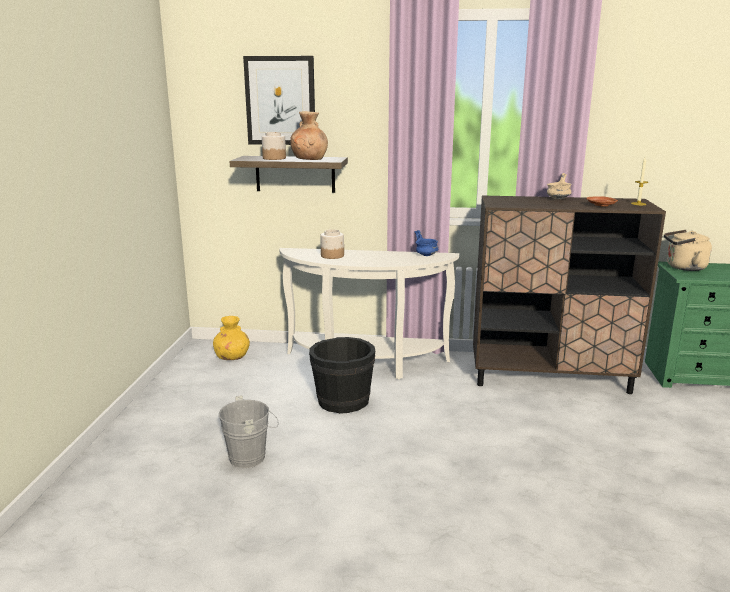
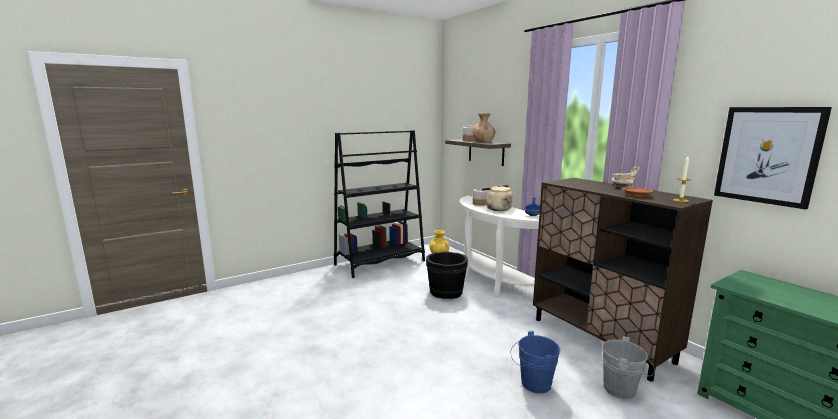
camera: 50 degrees right, 5 degrees down
grey bucket [219,395,278,468] -> grey bucket moved to [602,336,655,399]
picture [243,56,315,145] -> picture moved to [714,107,832,209]
beige kettle [664,230,712,271] -> beige kettle moved to [482,185,513,211]
none -> black bookcase [334,130,425,278]
none -> blue bucket [511,331,560,394]

